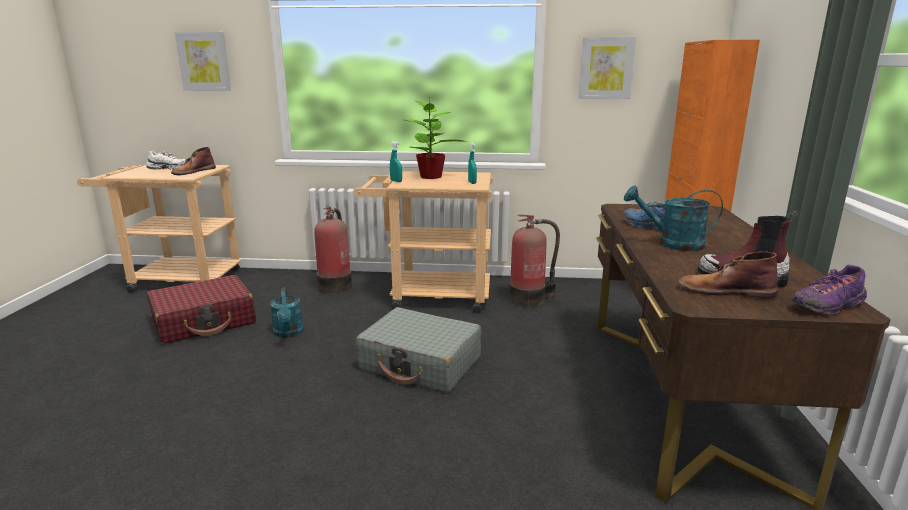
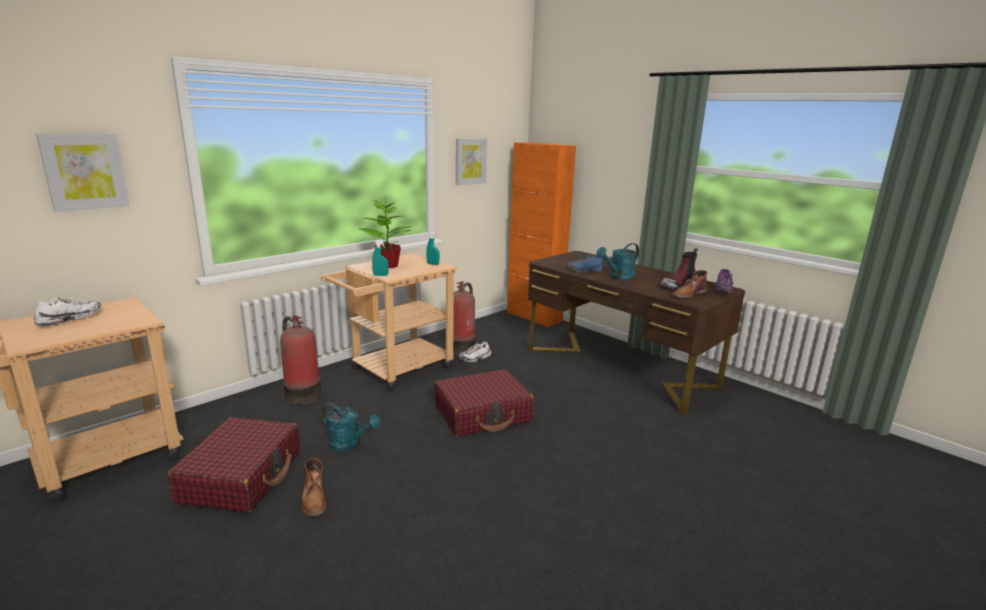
camera: 50 degrees left, 0 degrees up
brown boot [171,147,216,175] -> brown boot moved to [301,458,326,517]
grey suitcase [356,307,482,393] -> red suitcase [435,370,534,436]
none -> white shoe [458,342,491,363]

